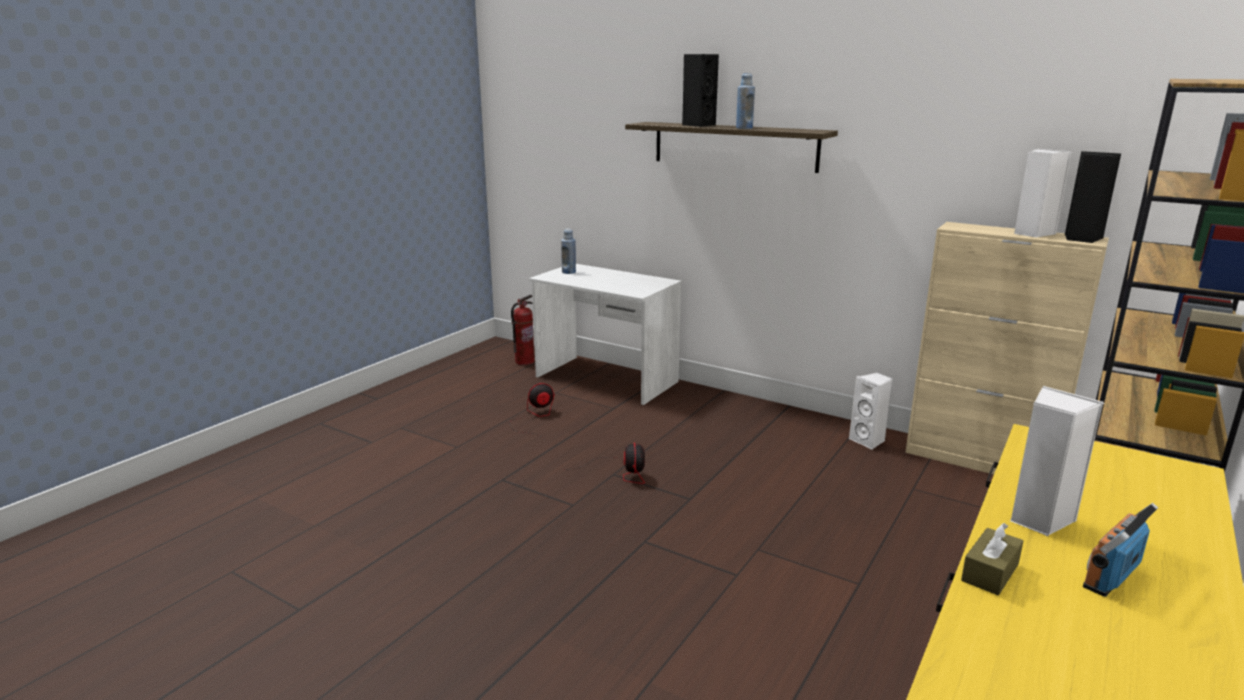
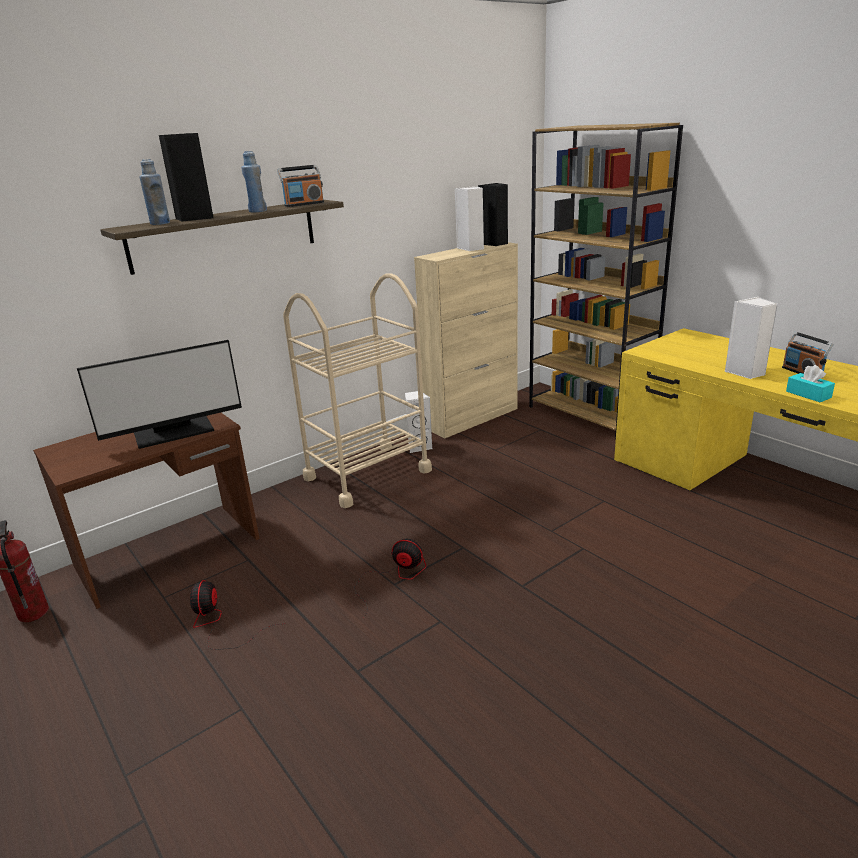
camera: 70 degrees left, 5 degrees up
white desk [529,264,682,405] -> brown desk [33,413,260,609]
blue bottle [561,229,576,274] -> blue bottle moved to [139,159,170,225]
brown tissue box [961,523,1023,595] -> turquoise tissue box [786,365,835,402]
none -> monitor [77,340,242,449]
none -> radio [277,165,324,207]
none -> beige cart [283,273,432,508]

